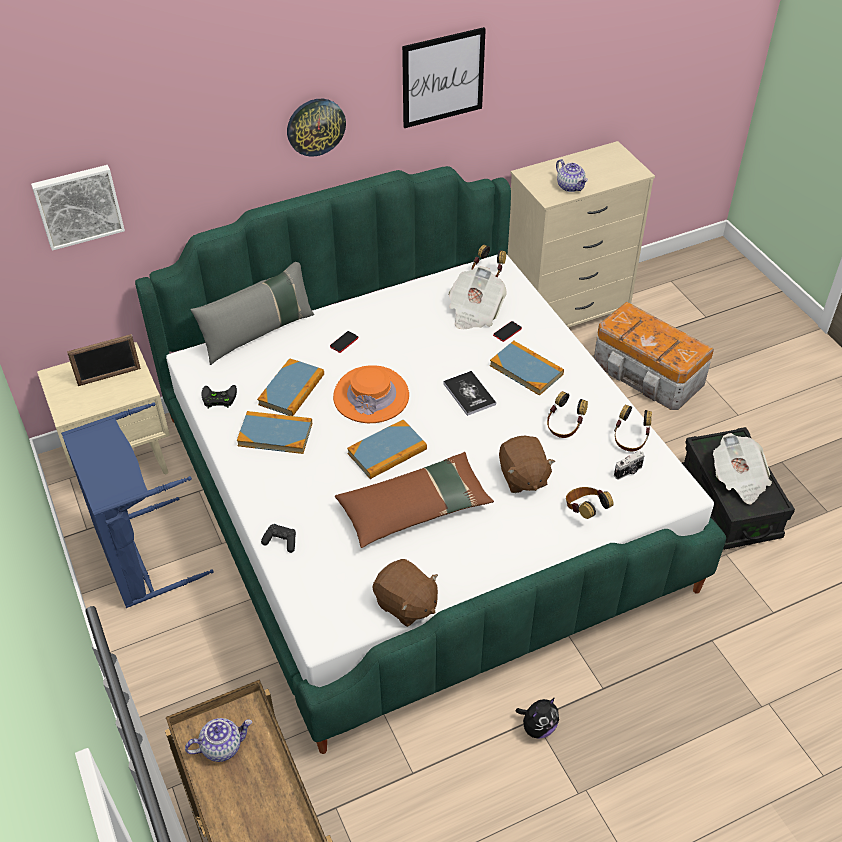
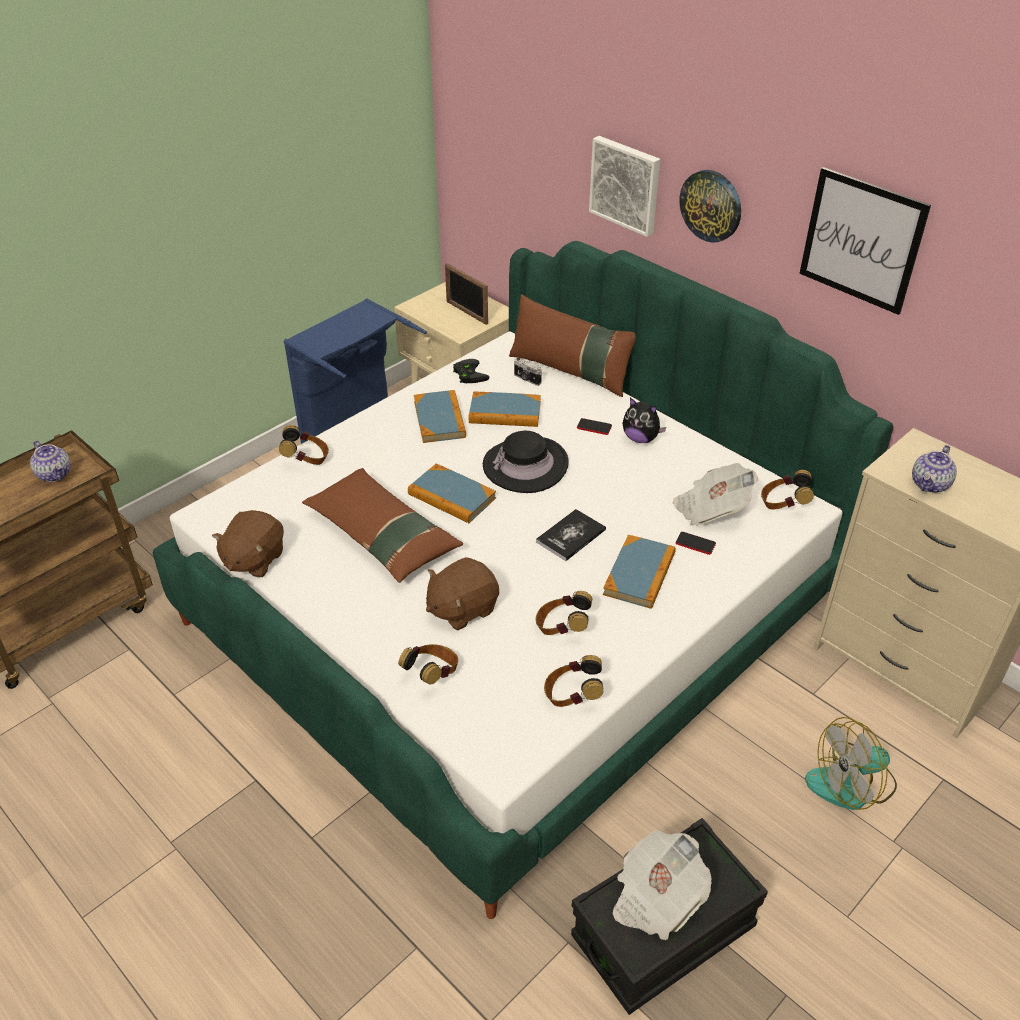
camera: 70 degrees right, 5 degrees down
picture [31,165,125,251] -> picture moved to [589,136,661,237]
grey pillow [191,262,314,365] -> brown pillow [509,295,635,397]
black game controller [261,524,296,553] -> headphones [279,425,329,465]
orange hat [333,365,409,423] -> black hat [483,431,569,493]
plush toy [516,698,559,739] -> plush toy moved to [623,397,666,443]
storage box [594,301,714,410] -> fan [805,717,897,810]
camera [614,451,645,480] -> camera moved to [514,358,542,386]

